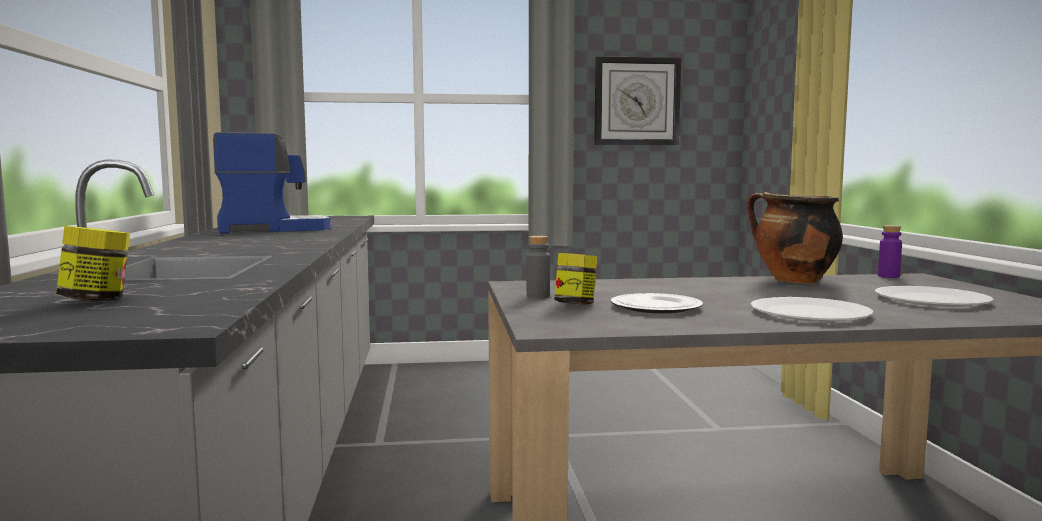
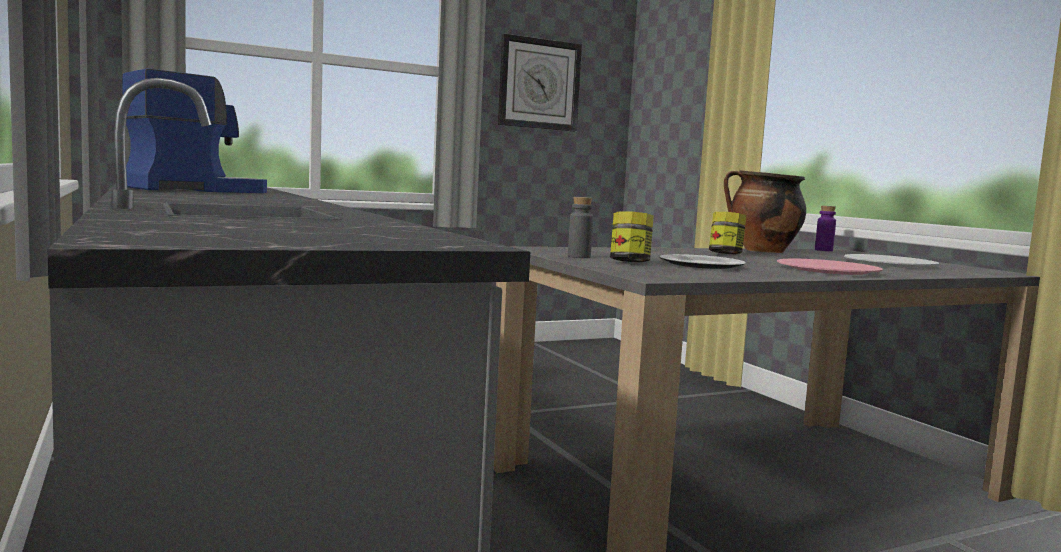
camera: 20 degrees left, 0 degrees up
jar [56,226,130,301] -> jar moved to [709,212,747,254]
white plate [750,297,873,322] -> pink plate [777,259,883,275]

